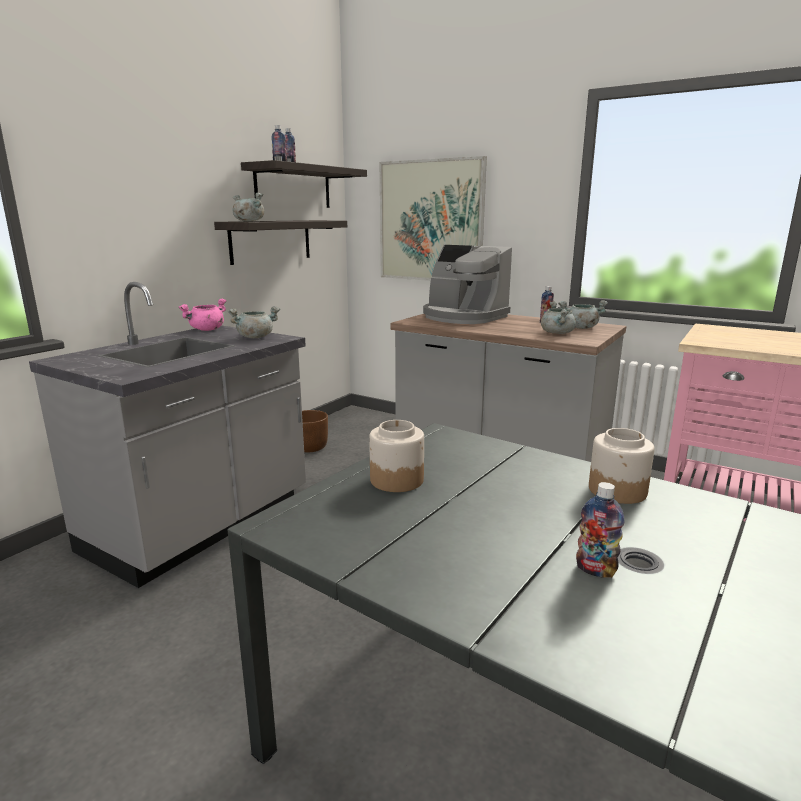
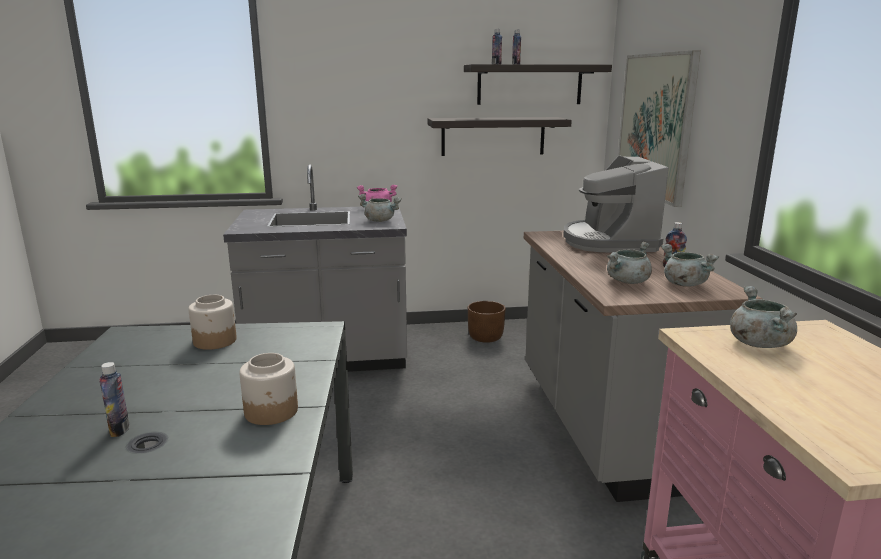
camera: 50 degrees right, 0 degrees up
grey cooking pot [233,192,265,221] -> grey cooking pot moved to [730,286,797,348]

